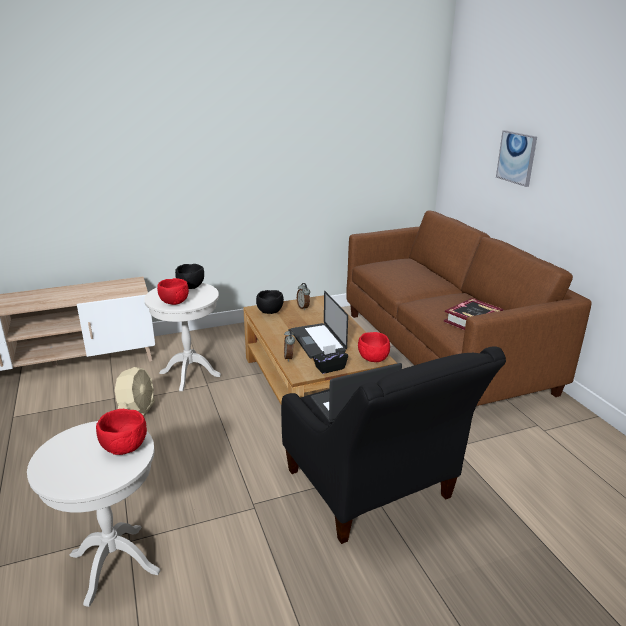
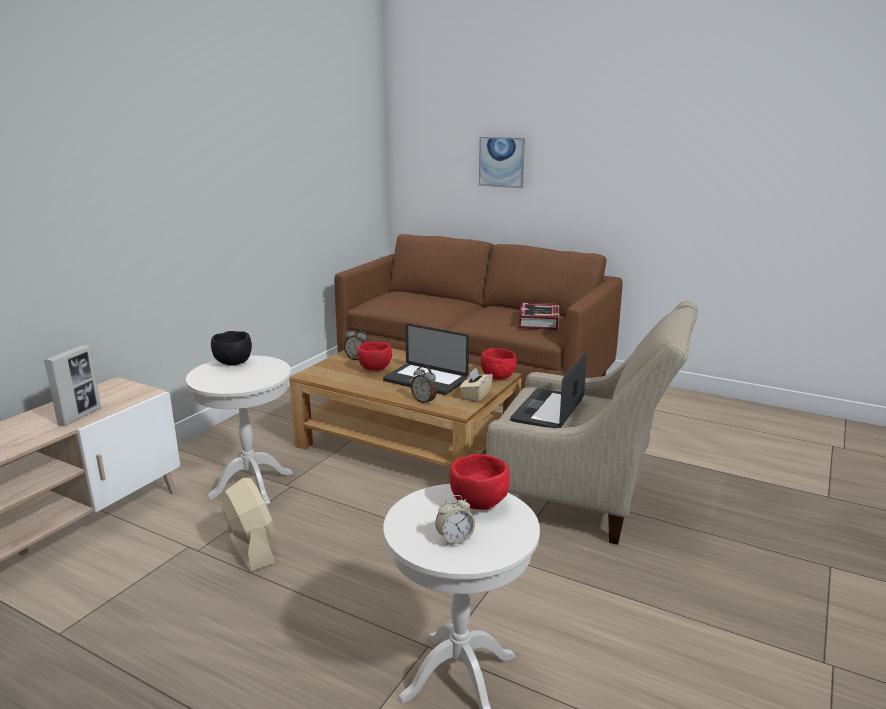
camera: 40 degrees left, 5 degrees down
red bowl [157,278,189,305] -> red bowl moved to [357,342,392,371]
black bowl [256,290,284,314] -> none
black armchair [281,346,506,544] -> beige armchair [486,301,698,545]
black tissue box [313,345,348,374] -> beige tissue box [459,367,493,402]
none -> picture frame [44,345,101,426]
none -> alarm clock [436,495,475,545]

